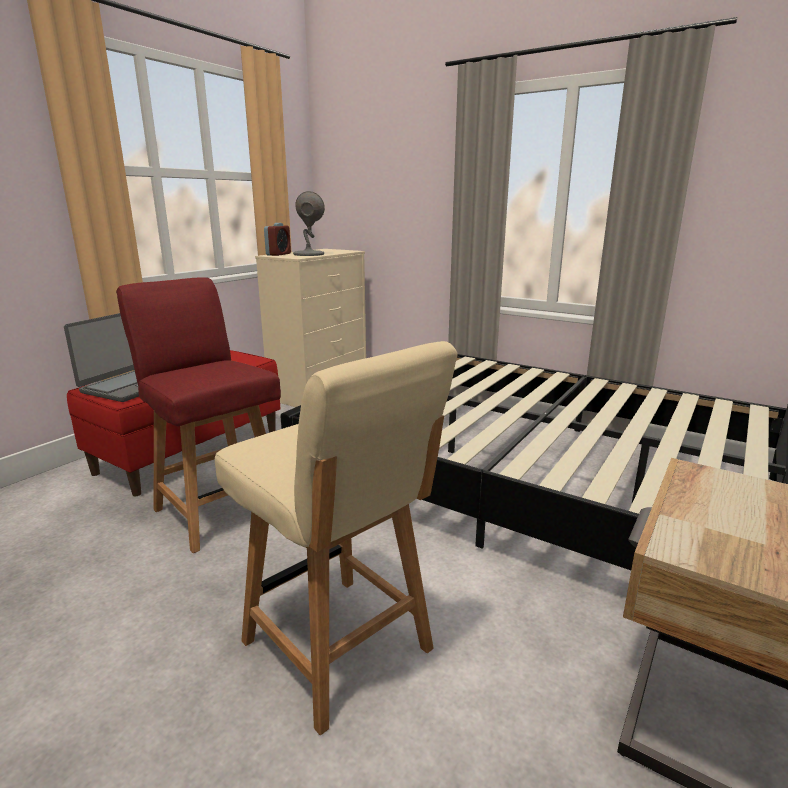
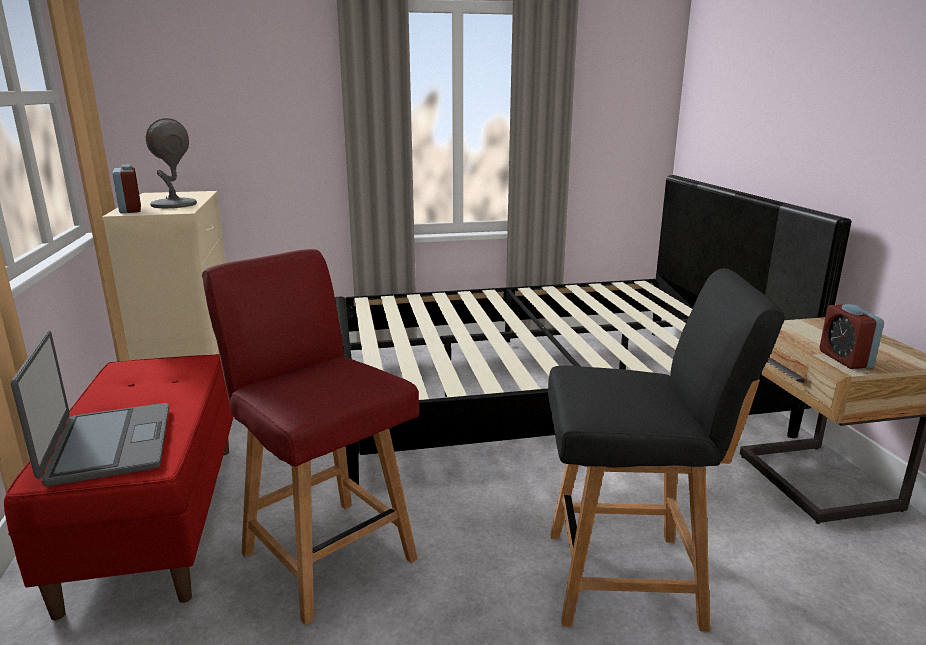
camera: 45 degrees left, 0 degrees up
red chair [116,278,281,553] -> red chair turned 45 degrees clockwise [202,249,419,625]
beige chair [215,341,457,735] -> black chair [548,268,785,632]
none -> alarm clock [819,304,884,369]

